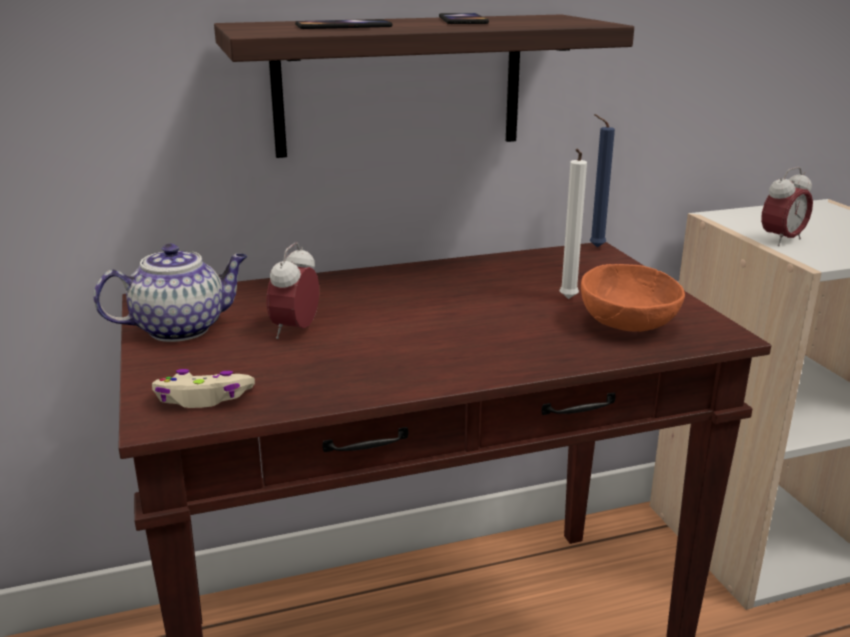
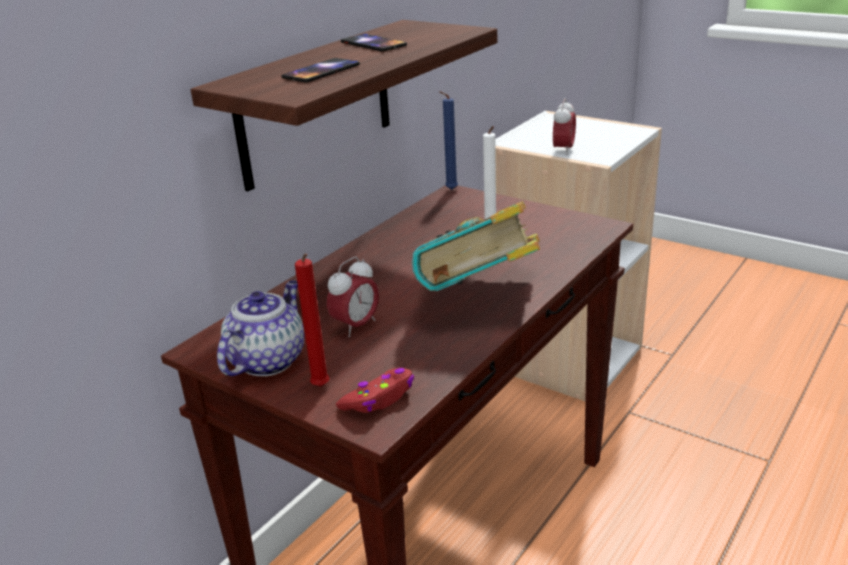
camera: 35 degrees left, 5 degrees up
beige game controller [152,369,255,408] -> red game controller [336,368,414,413]
alarm clock [267,243,319,339] -> alarm clock turned 120 degrees counterclockwise [327,257,379,337]
orange bowl [581,264,685,332] -> none
none -> red candle [295,253,329,387]
none -> book [412,201,540,291]

